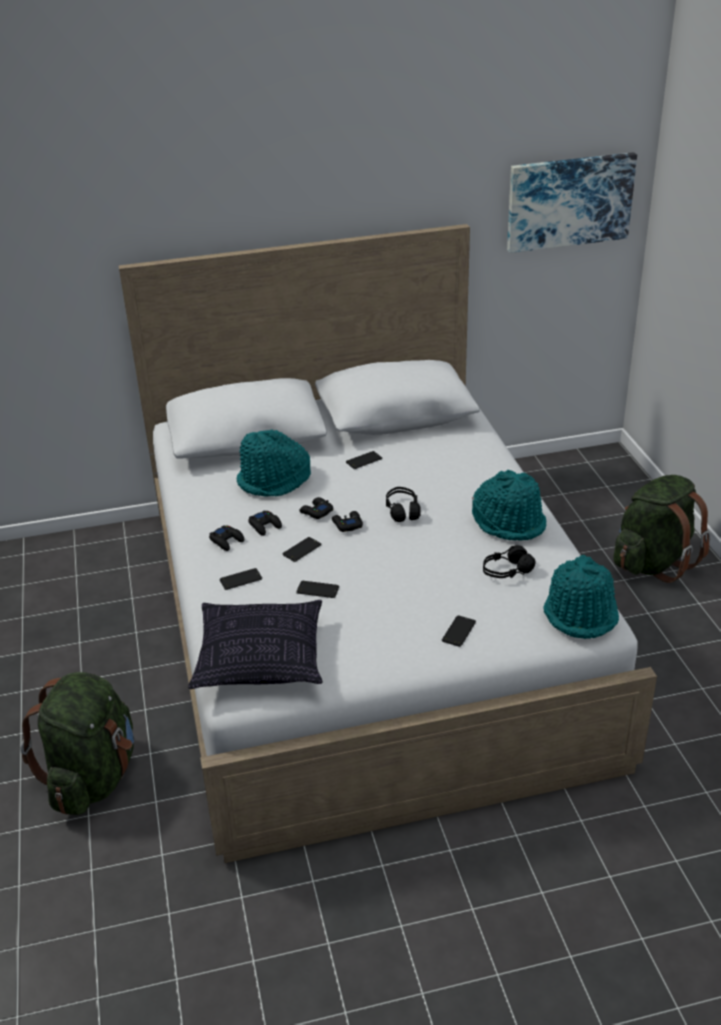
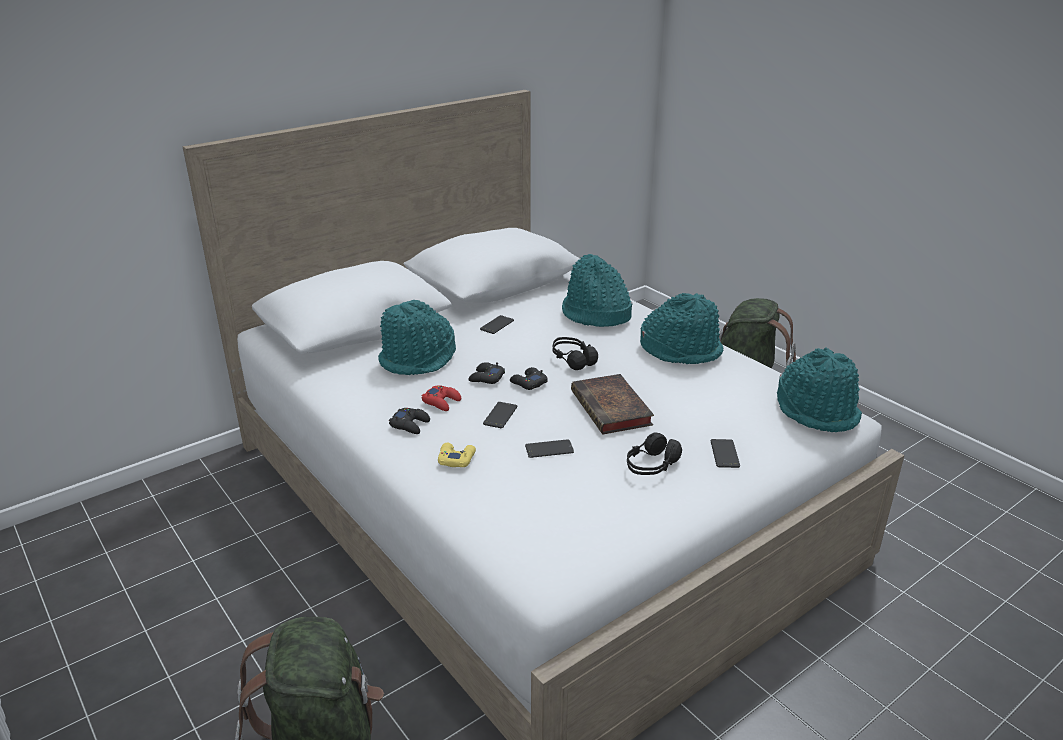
camera: 25 degrees left, 5 degrees down
pillow [188,600,322,689] -> none
phone [220,568,262,590] -> yellow game controller [438,443,476,467]
black game controller [248,510,282,536] -> red game controller [421,385,461,411]
black headphones [483,545,536,578] -> black headphones moved to [627,433,682,475]
picture [507,152,637,253] -> none
none -> turquoise hat [562,254,632,327]
none -> book [571,374,654,435]

